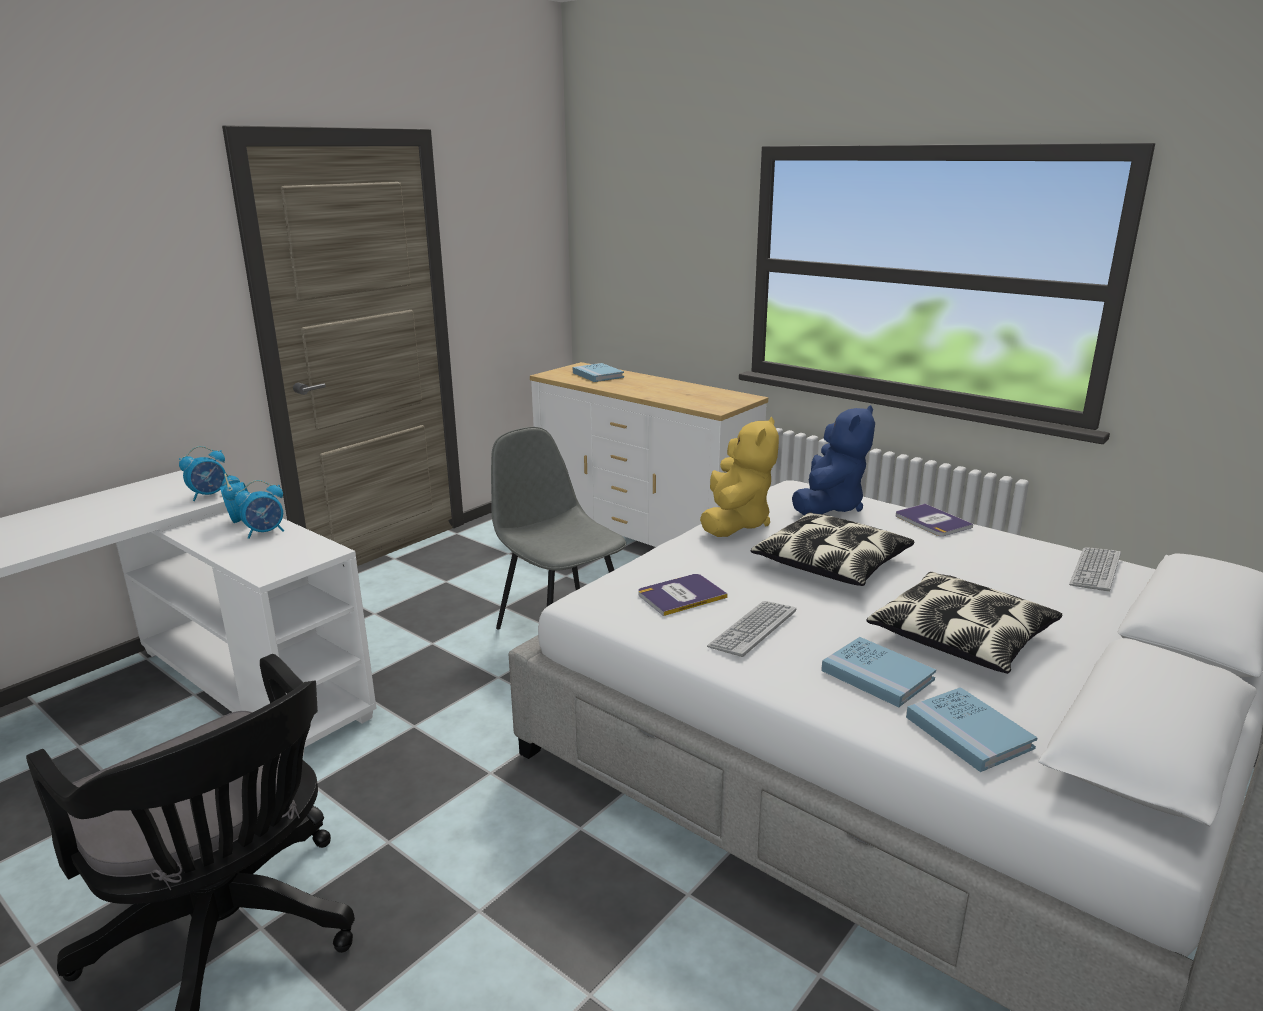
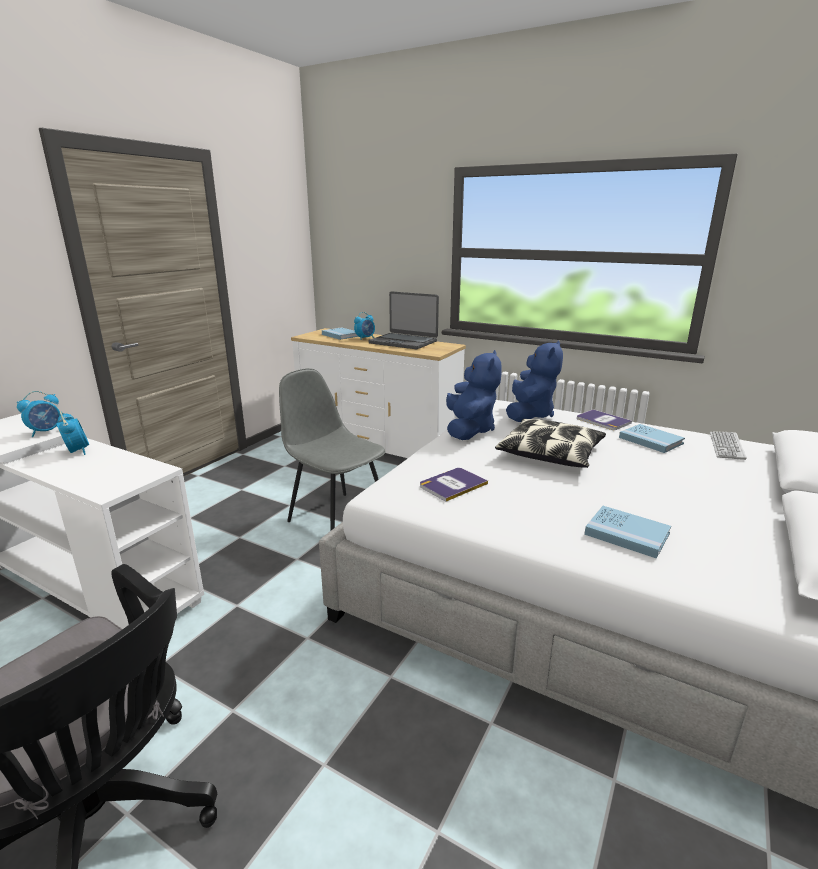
camera: 10 degrees left, 0 degrees up
alarm clock [235,480,284,539] -> alarm clock moved to [354,312,375,340]
yellow plush toy [700,417,779,537] -> blue plush toy [446,350,502,440]
keyboard [707,601,796,657] -> none
pillow [866,572,1063,674] -> none
blue book [906,687,1038,772] -> blue book moved to [619,424,685,453]
none -> laptop [368,291,439,349]

